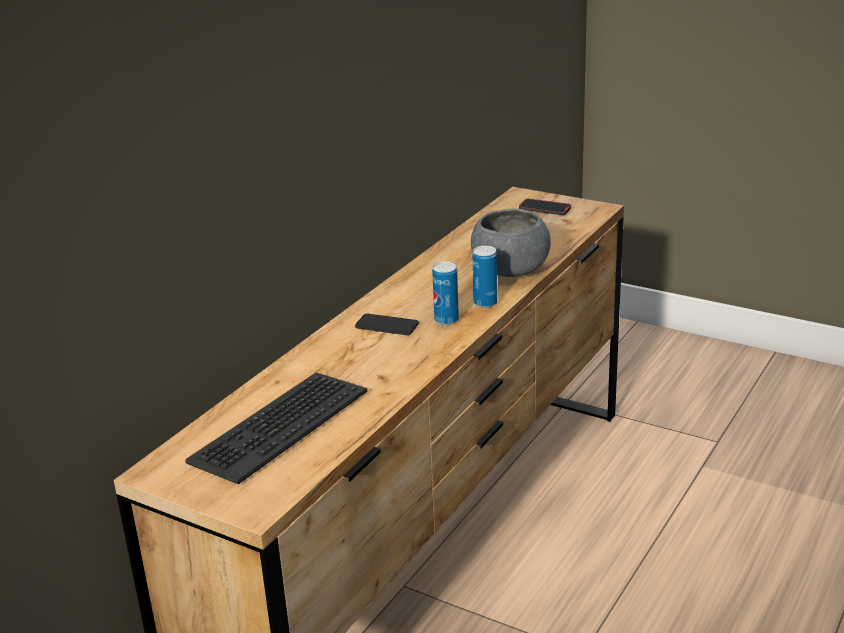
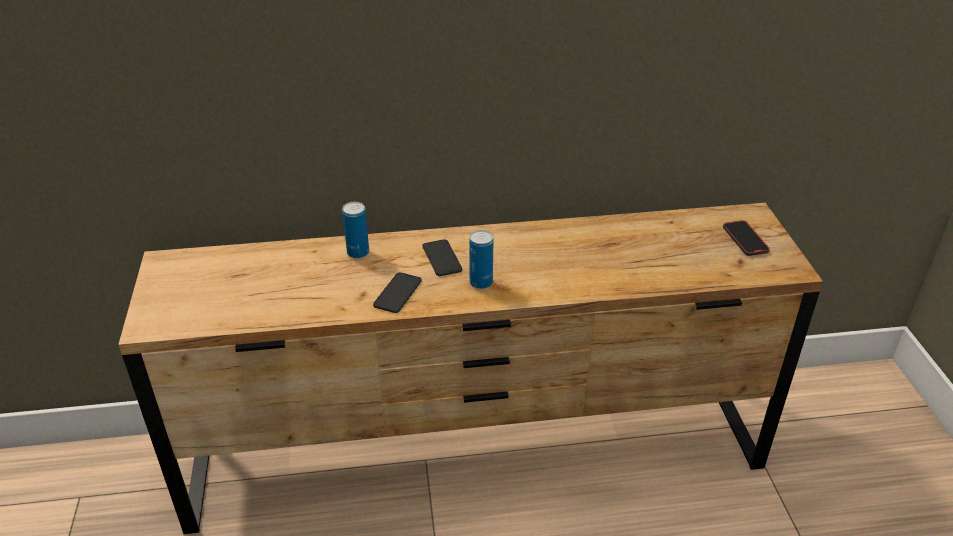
camera: 50 degrees right, 10 degrees up
keyboard [185,372,368,484] -> none
grey bowl [471,209,551,277] -> none
can [472,246,497,308] -> can moved to [342,202,369,259]
none -> phone [373,272,421,313]

